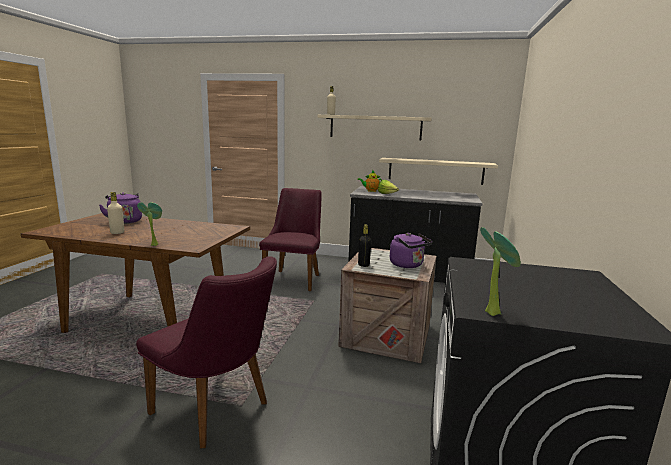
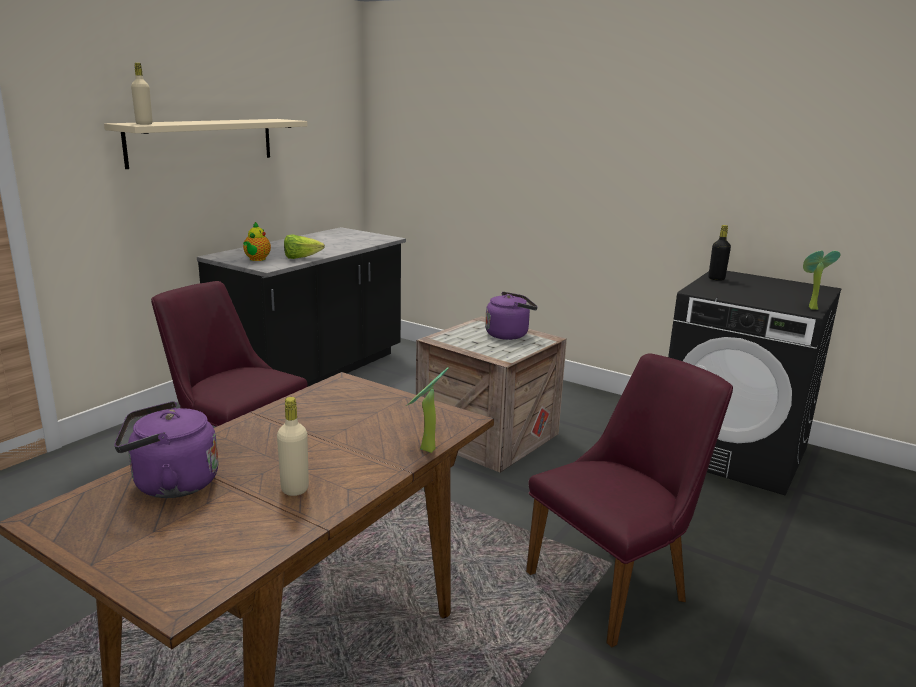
camera: 70 degrees left, 5 degrees up
black bottle [358,224,371,267] -> black bottle moved to [708,225,731,281]
beige shelf [379,158,498,185] -> none

